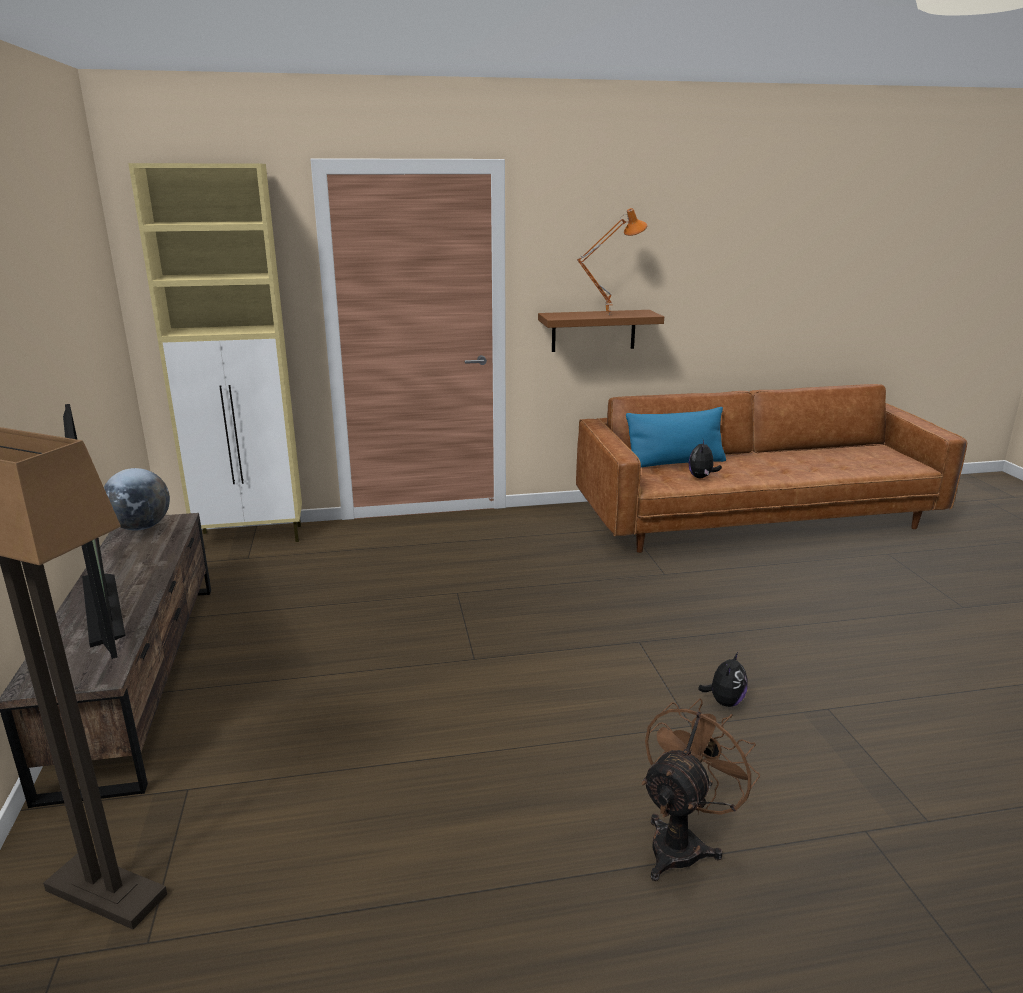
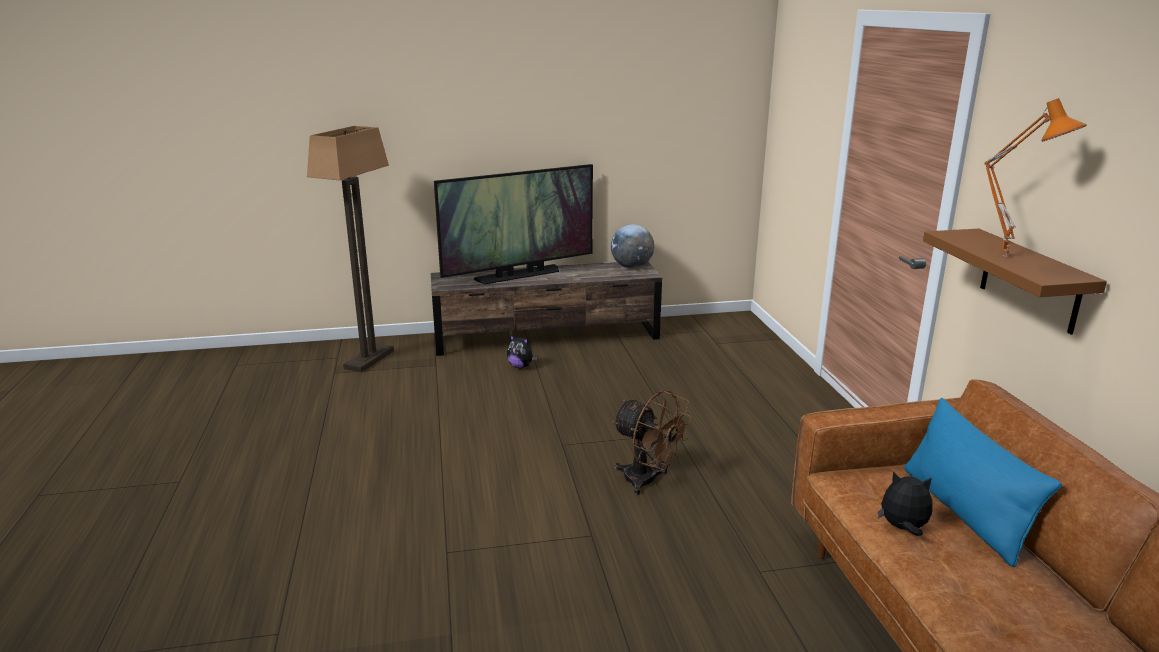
camera: 90 degrees right, 0 degrees up
beige cabinet [128,163,302,542] -> none
brown fan [642,698,760,881] -> brown fan moved to [612,390,692,495]
plush toy [698,652,748,707] -> plush toy moved to [507,334,537,368]

